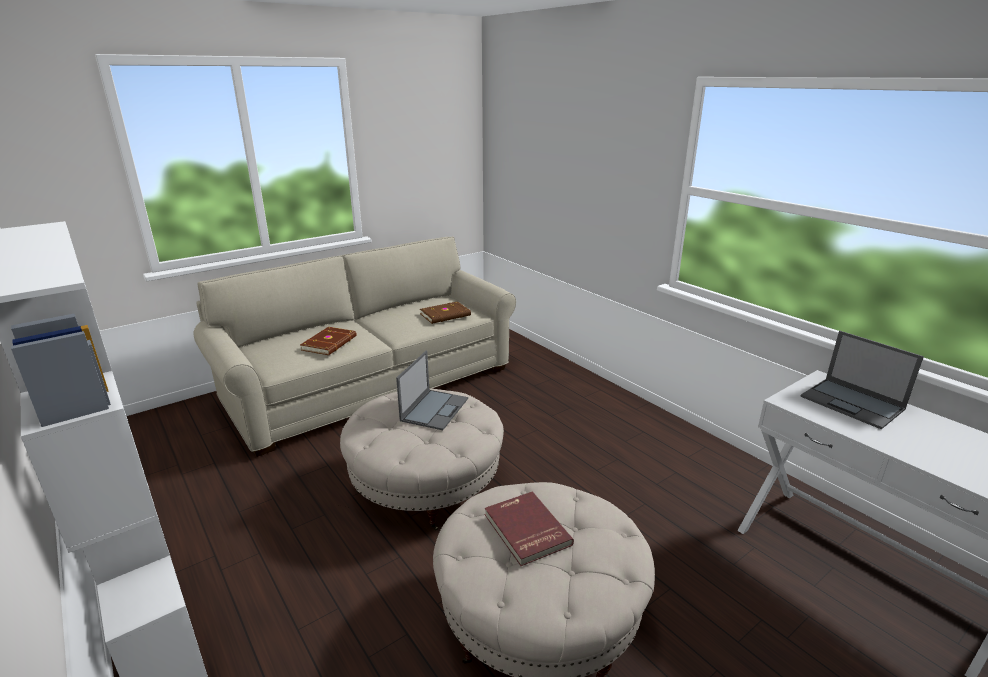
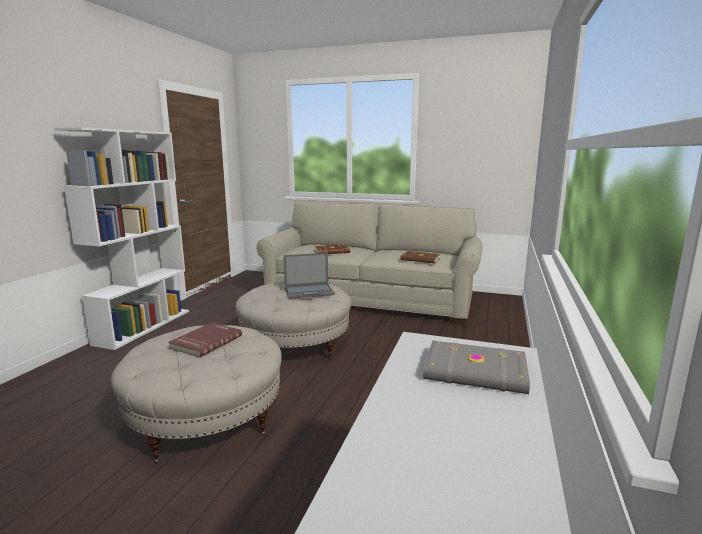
camera: 55 degrees right, 10 degrees down
laptop [801,331,924,429] -> grey book [423,340,530,394]

